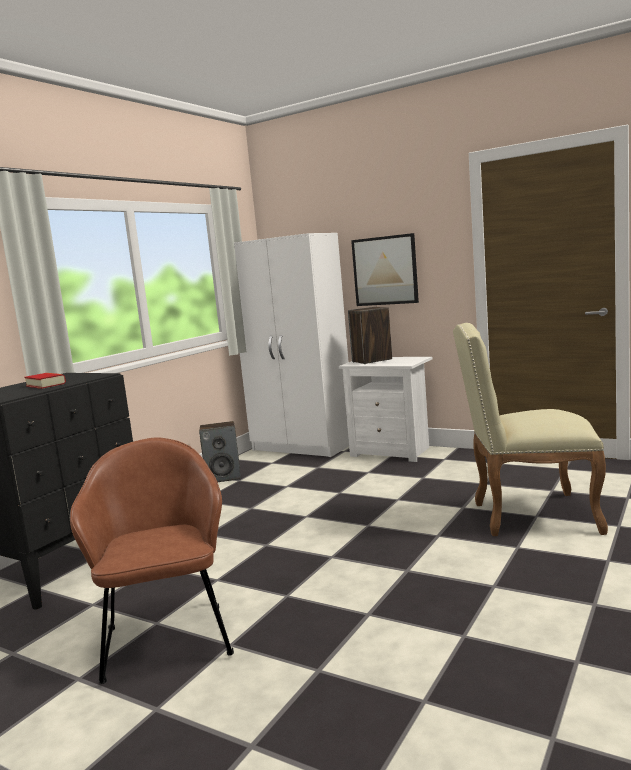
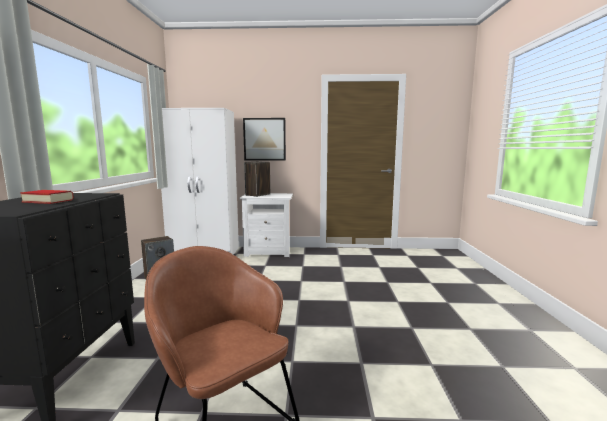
camera: 30 degrees left, 0 degrees up
beige chair [453,323,608,536] -> none

